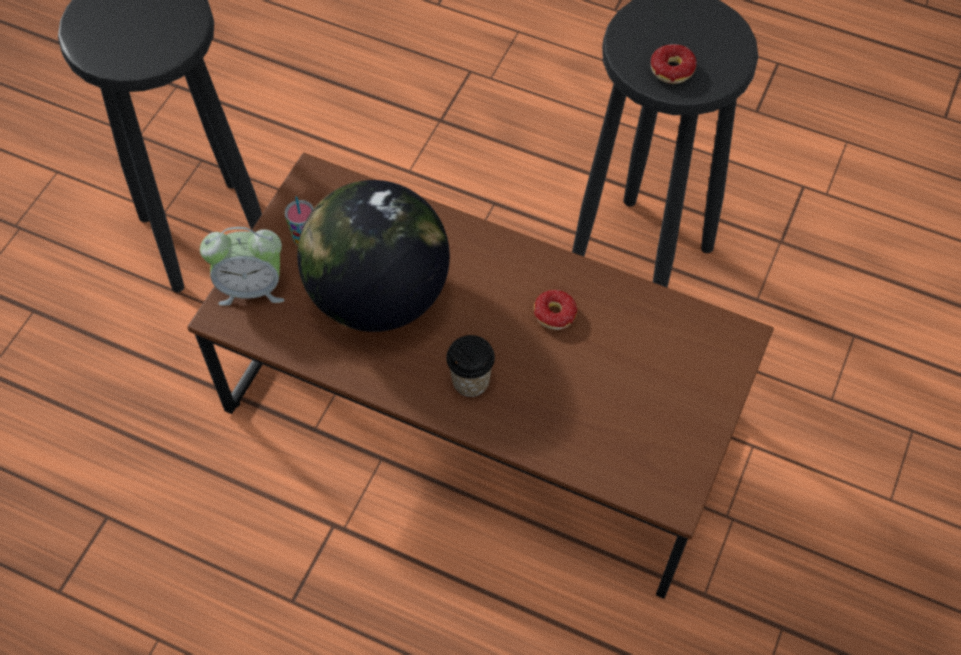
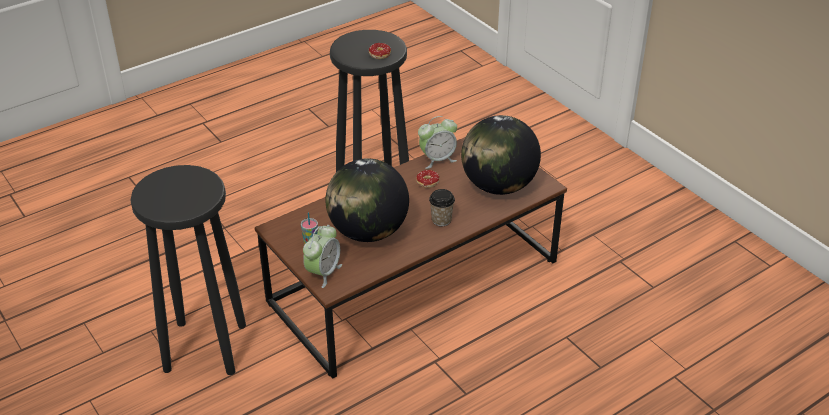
camera: 60 degrees left, 20 degrees down
none -> alarm clock [418,116,457,169]
none -> globe [461,115,541,195]

